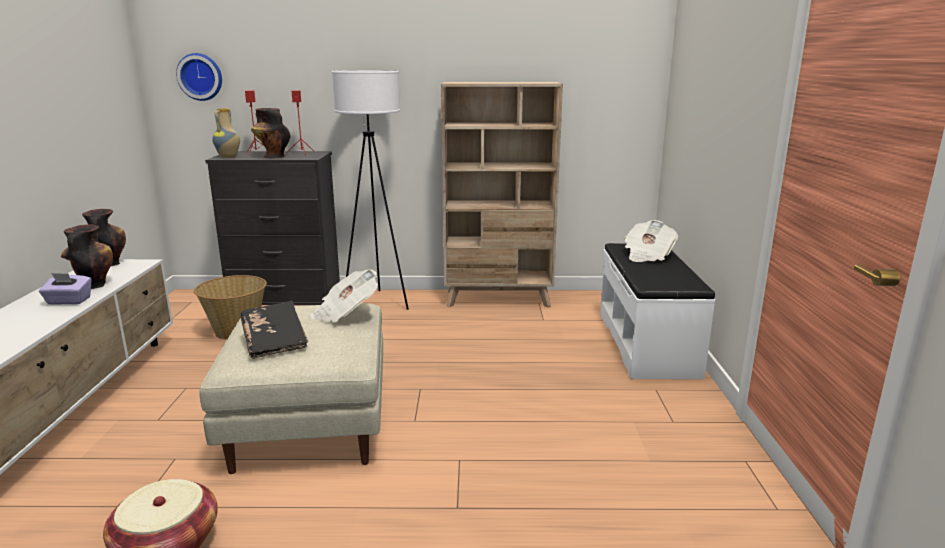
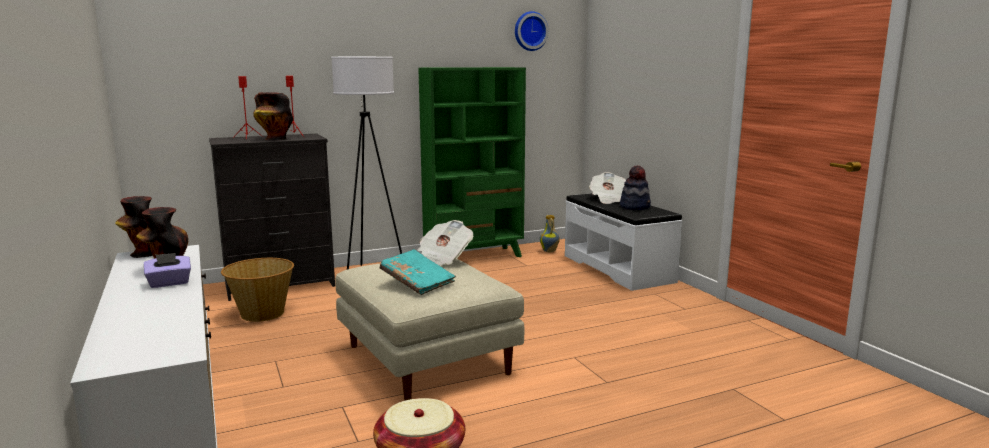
camera: 25 degrees left, 5 degrees down
wall clock [176,53,222,101] -> wall clock moved to [515,11,549,51]
vase [212,108,240,158] -> vase moved to [540,215,560,252]
black book [240,301,308,359] -> turquoise book [379,249,456,295]
beige bookcase [441,82,563,307] -> green bookcase [418,67,526,257]
none -> hat [620,166,651,210]

